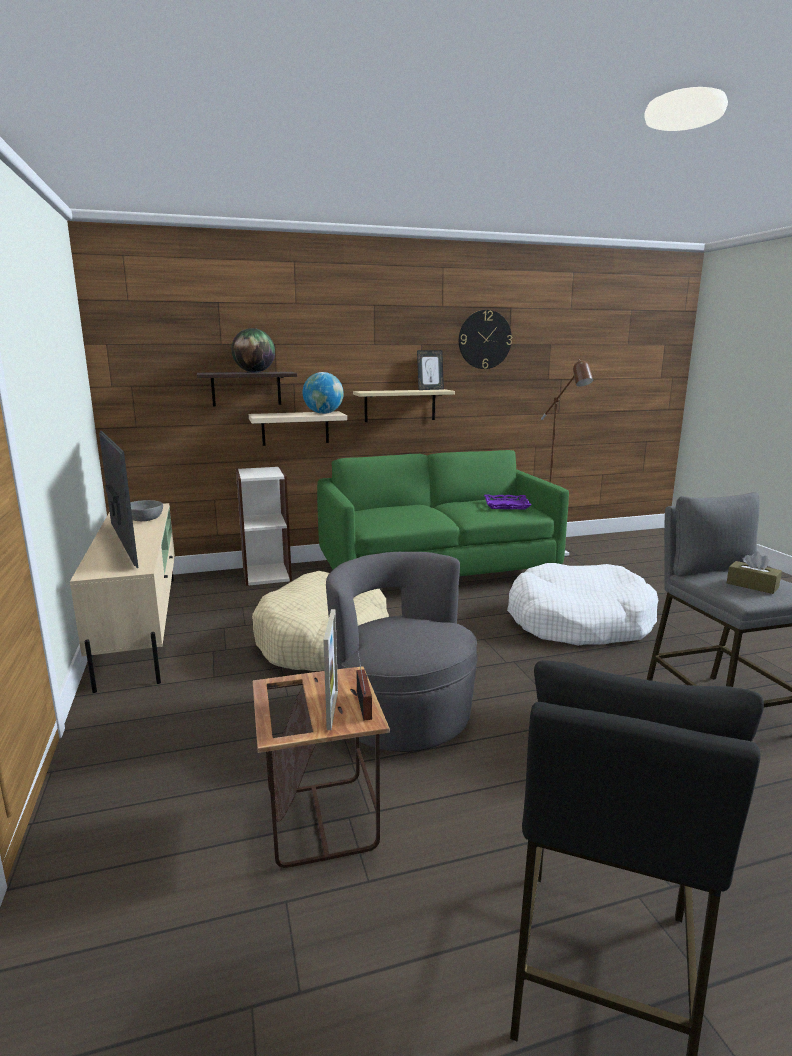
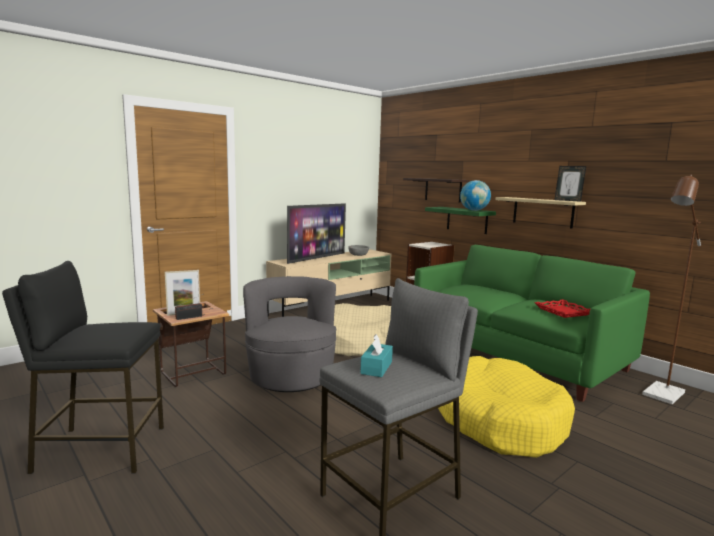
camera: 65 degrees right, 5 degrees down
globe [231,328,275,373] -> none
beige shelf [249,411,347,446] -> green shelf [425,207,496,234]
grey armchair [326,552,478,752] -> grey armchair turned 45 degrees counterclockwise [243,276,336,392]
wall clock [459,310,512,369] -> none
purple tray [484,494,531,509] -> red tray [535,300,590,318]
white dog bed [507,563,658,646] -> yellow dog bed [438,356,575,458]
brown tissue box [727,552,782,594] -> turquoise tissue box [360,334,393,377]

